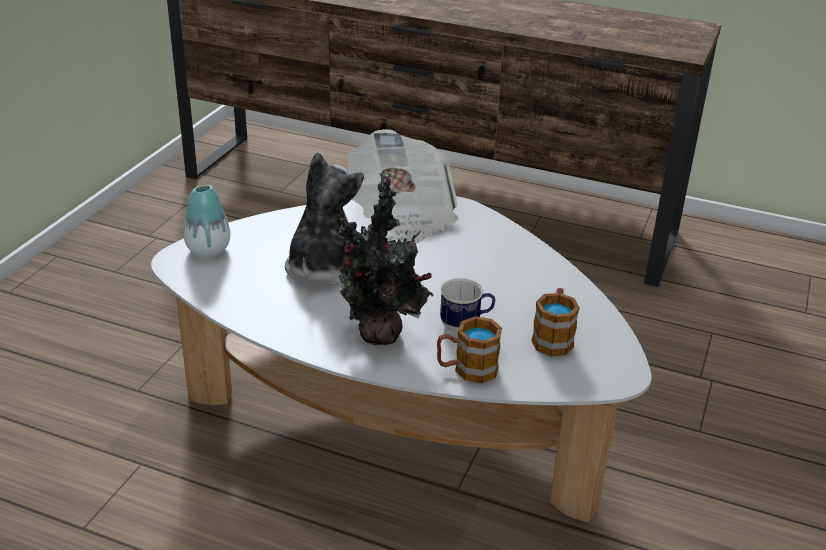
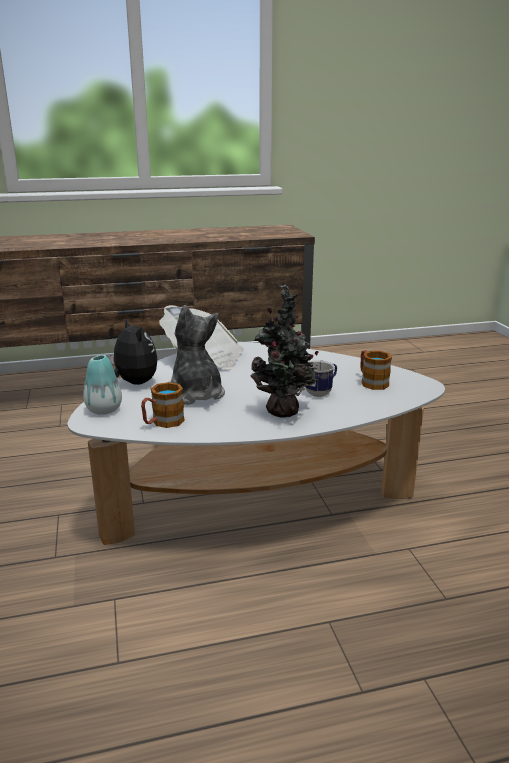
camera: 35 degrees left, 10 degrees down
mug [437,316,502,383] -> mug moved to [141,382,185,428]
none -> plush toy [111,318,158,385]

